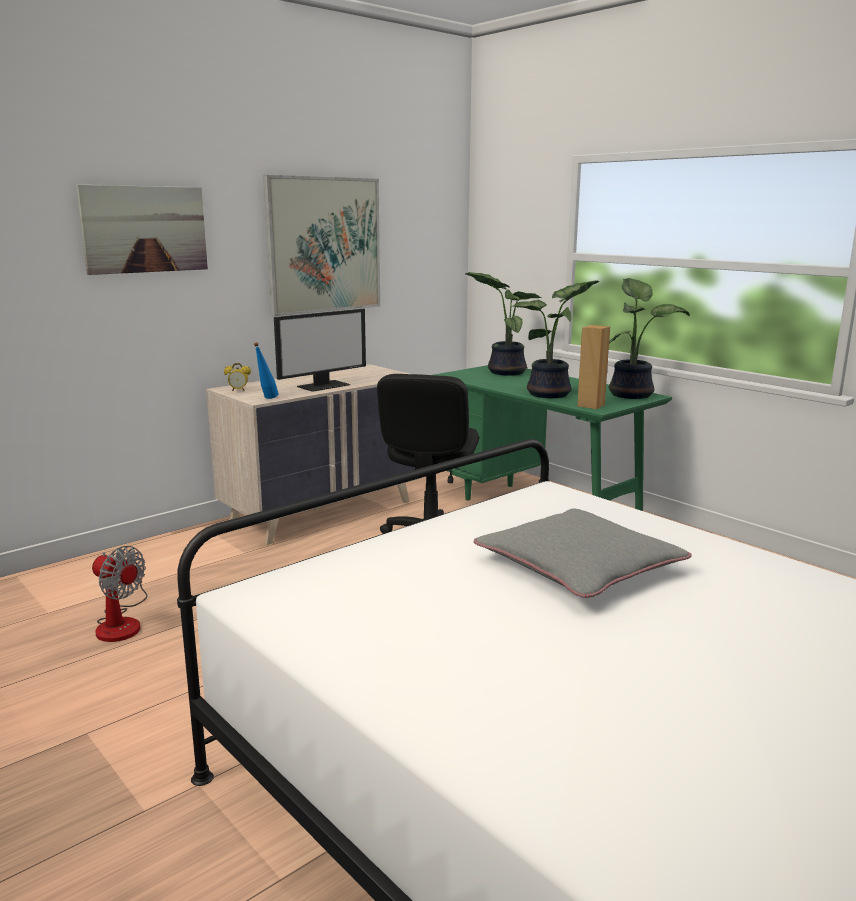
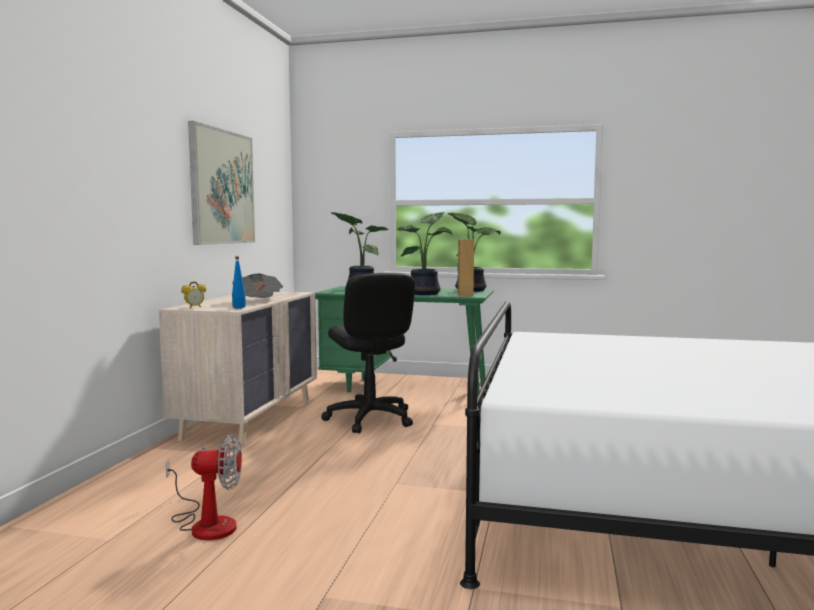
camera: 35 degrees left, 10 degrees down
picture [76,184,208,275] -> none
monitor [274,309,366,392] -> newspaper [232,273,283,298]
grey pillow [474,508,692,598] -> none

